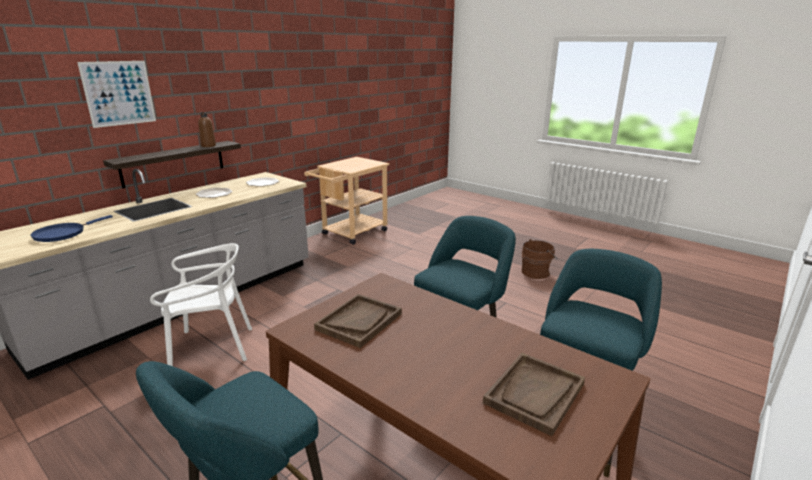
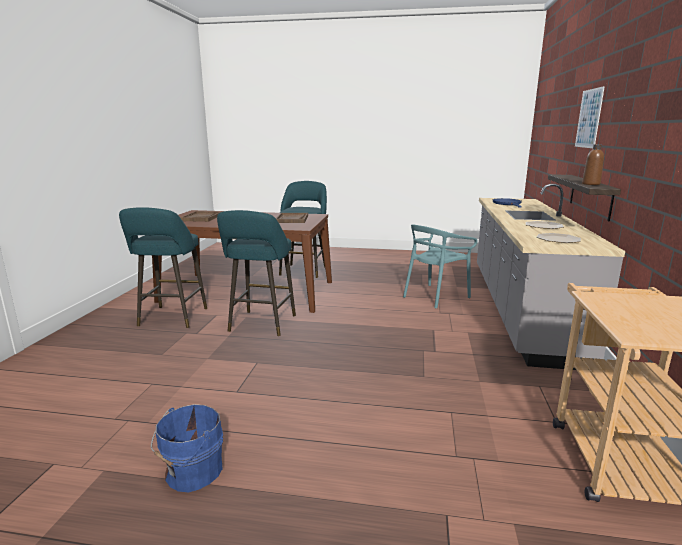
camera: 150 degrees right, 5 degrees down
white chair [150,243,252,366] -> turquoise chair [403,225,478,309]
brown bucket [522,239,557,279] -> blue bucket [151,404,223,492]

